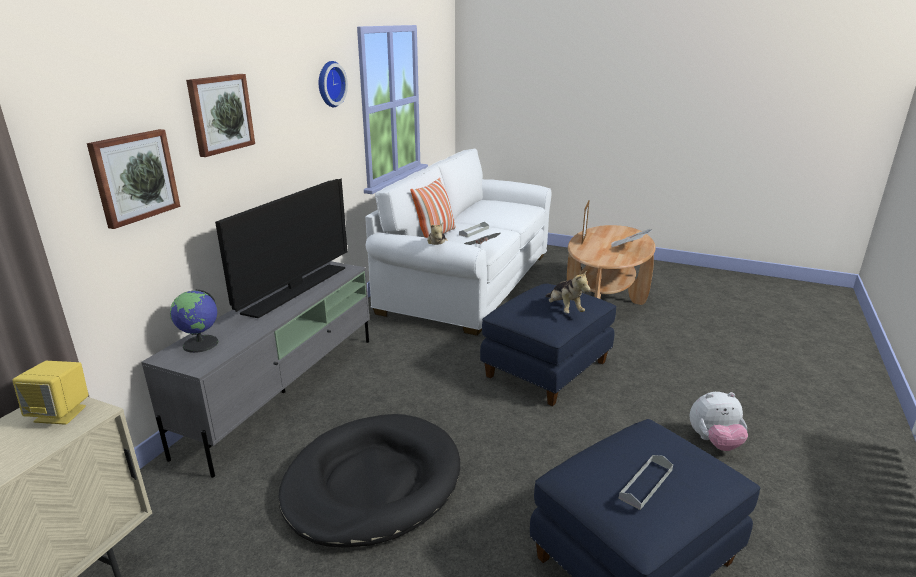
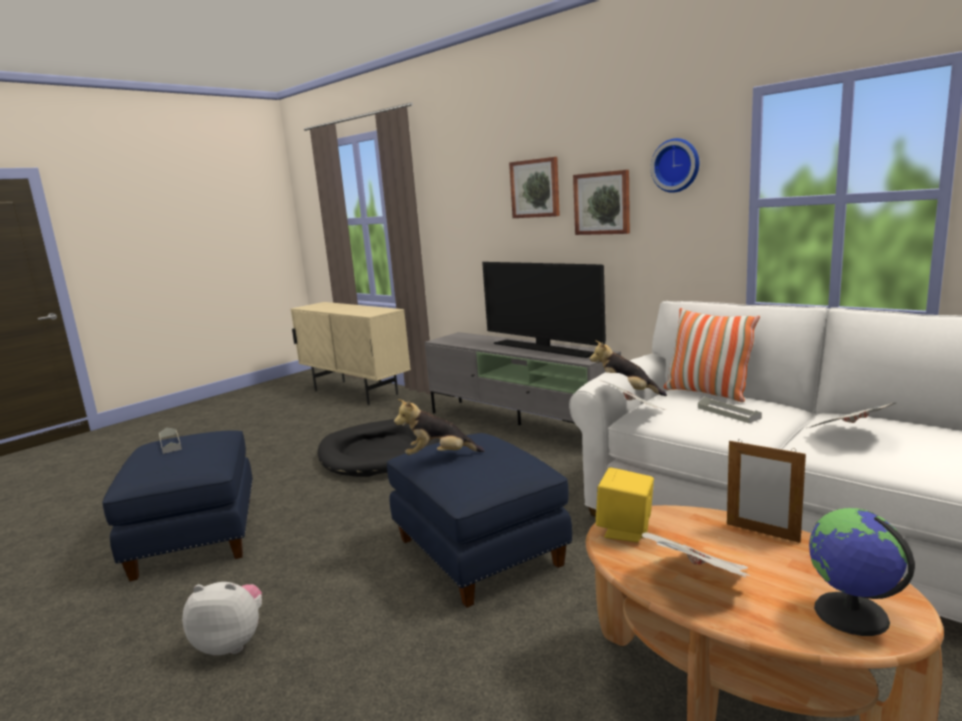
camera: 110 degrees right, 10 degrees down
yellow speaker [12,361,88,425] -> yellow speaker moved to [595,467,654,542]
picture [87,129,180,229] -> picture moved to [573,170,630,235]
globe [170,290,219,353] -> globe moved to [809,508,915,636]
plush toy [690,392,748,451] -> plush toy turned 75 degrees clockwise [182,582,262,655]
none -> newspaper [808,403,896,428]

